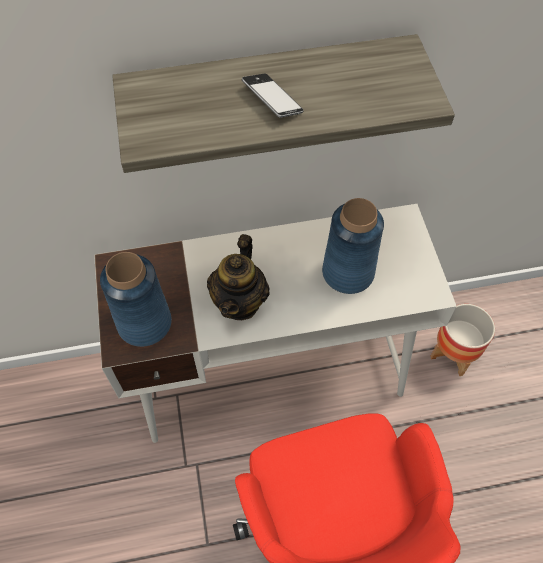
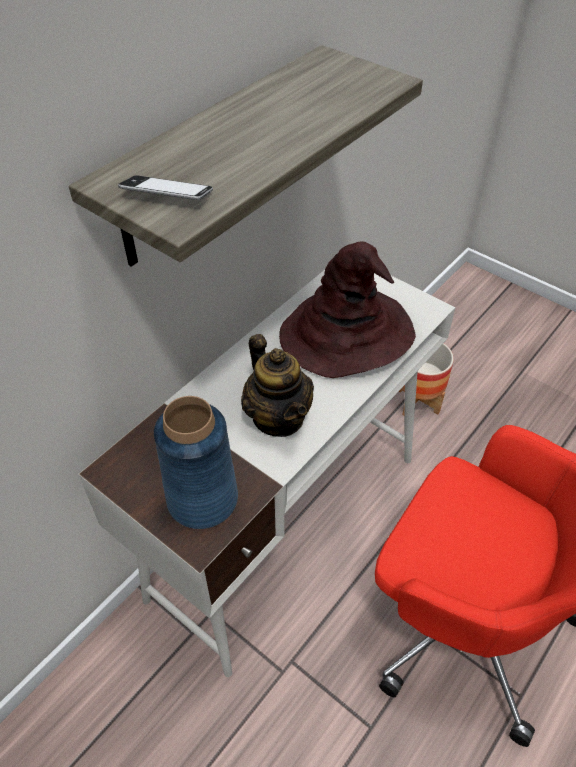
camera: 40 degrees left, 10 degrees down
phone [242,74,304,118] -> phone moved to [118,175,213,200]
blue vase [322,198,384,294] -> brown hat [279,241,416,378]

